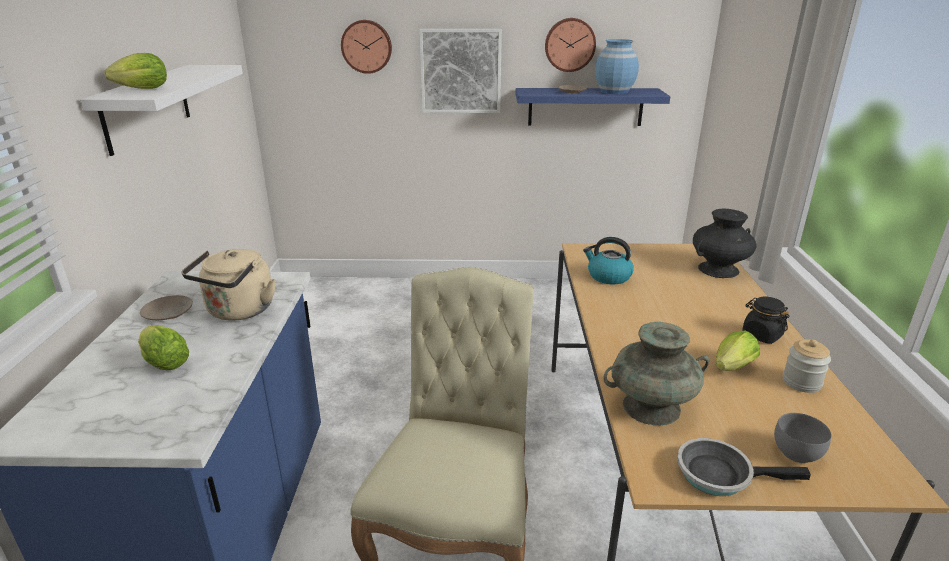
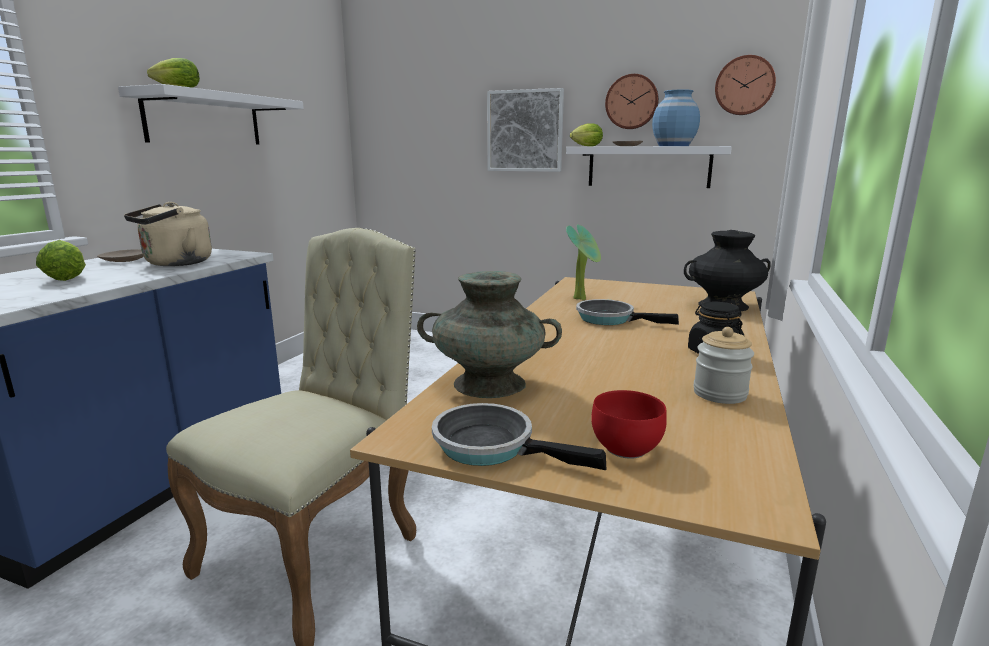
camera: 20 degrees right, 10 degrees down
wall clock [341,20,392,74] -> wall clock moved to [715,55,776,115]
blue shelf [515,88,670,126] -> white shelf [566,146,732,188]
kettle [583,237,634,284] -> potted plant [566,224,601,300]
lettuce [716,331,760,371] -> lettuce moved to [570,123,603,147]
grey bowl [774,413,831,463] -> red bowl [591,390,667,459]
none -> frying pan [576,299,679,325]

